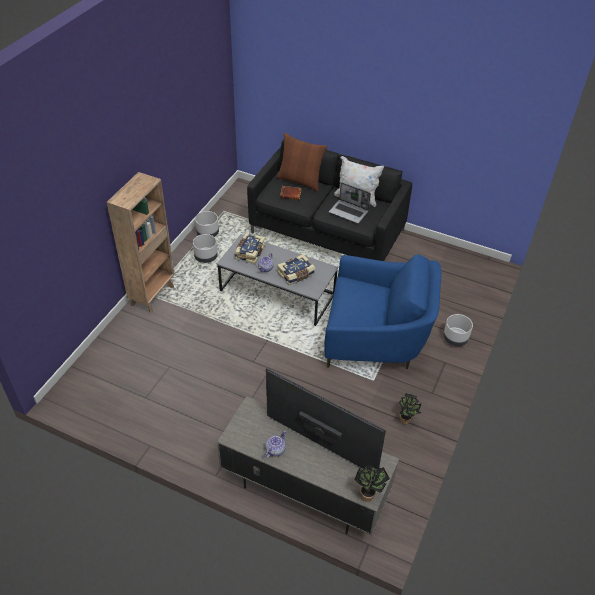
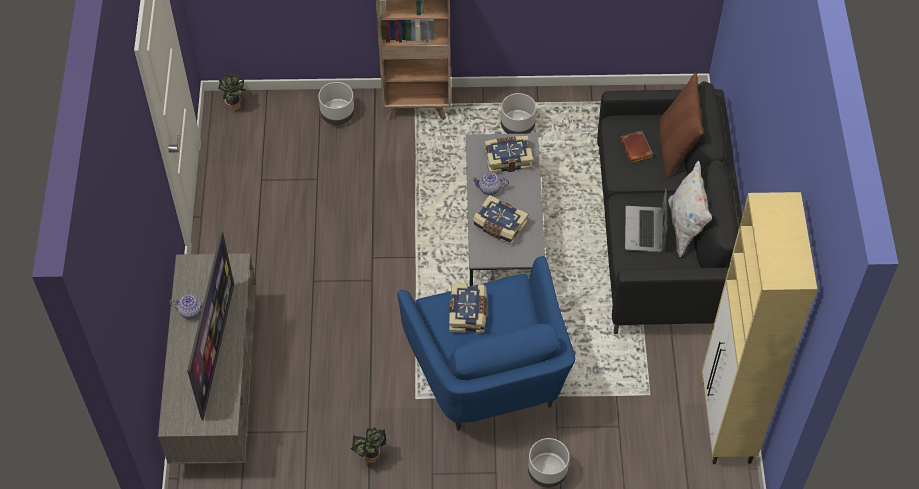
camera: 65 degrees right, 10 degrees up
grey planter [195,211,219,237] -> grey planter moved to [318,82,355,125]
potted plant [354,465,390,502] -> potted plant moved to [218,73,247,111]
none -> book [449,283,488,334]
none -> beige cabinet [702,192,817,464]

